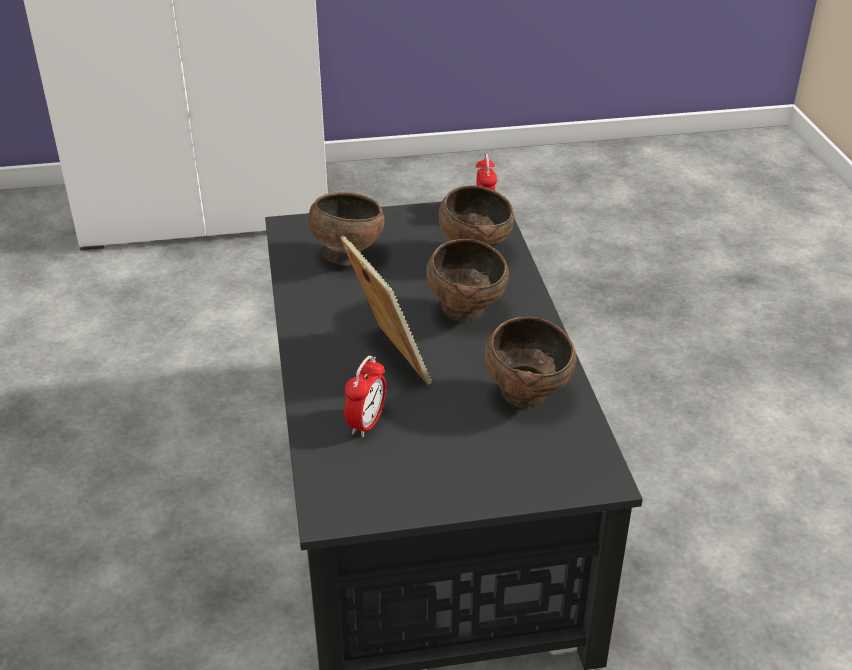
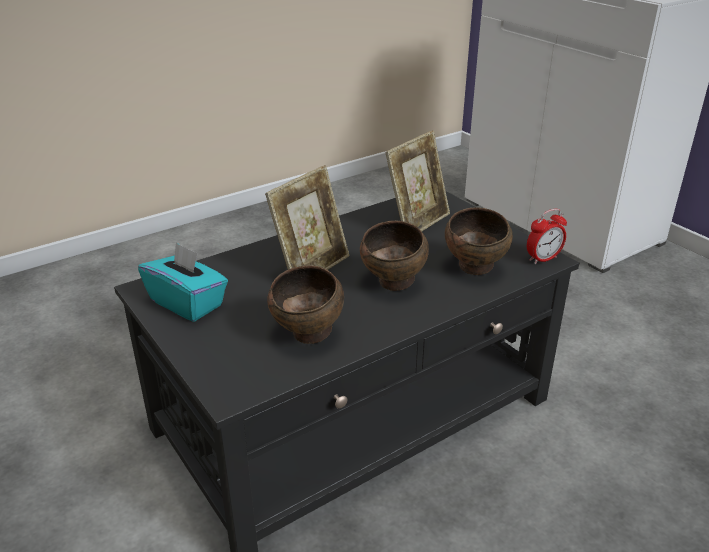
camera: 65 degrees right, 5 degrees down
brown bowl [309,192,385,266] -> picture frame [385,130,450,231]
alarm clock [344,356,386,437] -> none
none -> turquoise tissue box [138,242,228,322]

